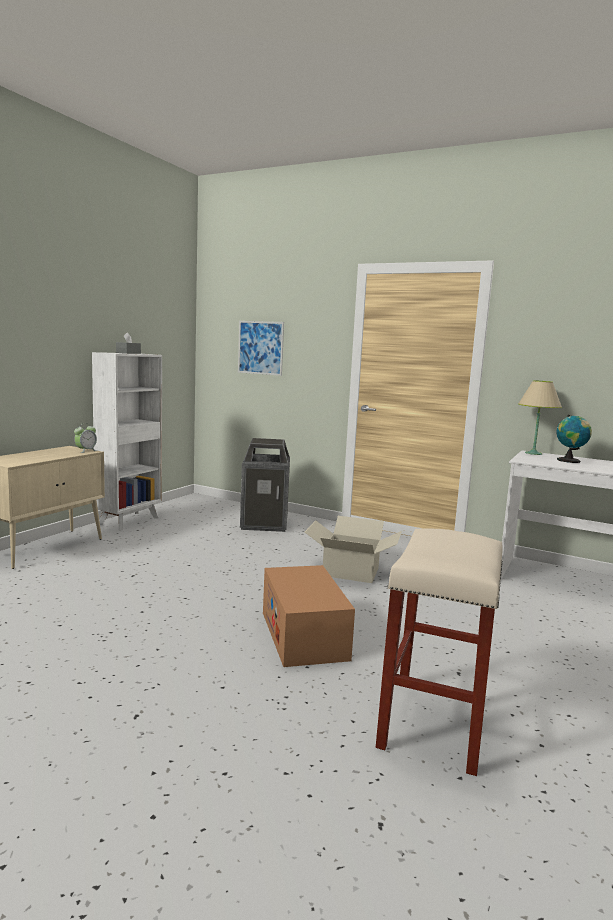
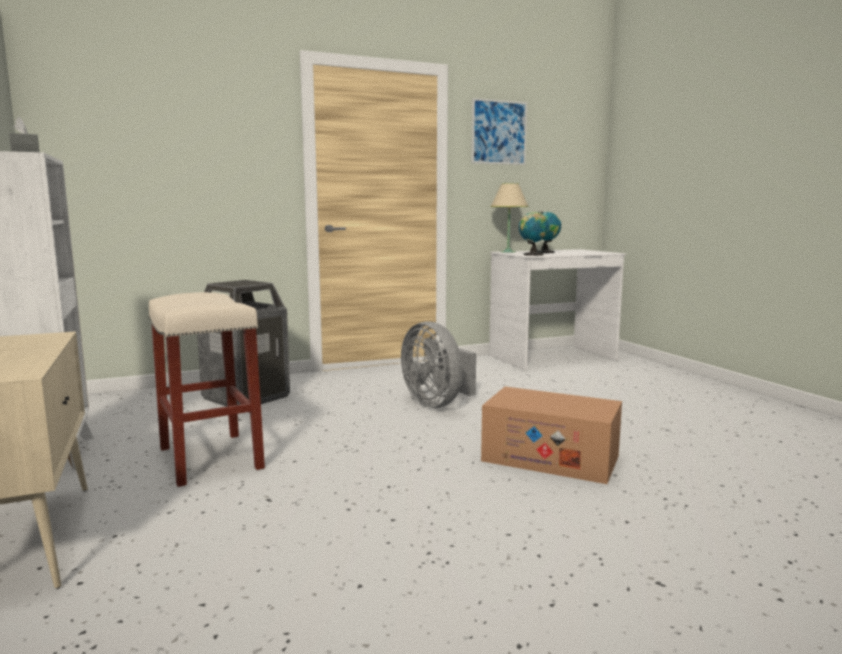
camera: 50 degrees left, 0 degrees up
alarm clock [74,423,97,453] -> none
picture [238,321,284,376] -> picture moved to [471,98,527,165]
cardboard box [305,516,402,583] -> grey fan [401,321,476,408]
beige stool [376,528,503,776] -> beige stool moved to [148,292,265,487]
none -> globe [519,211,549,256]

